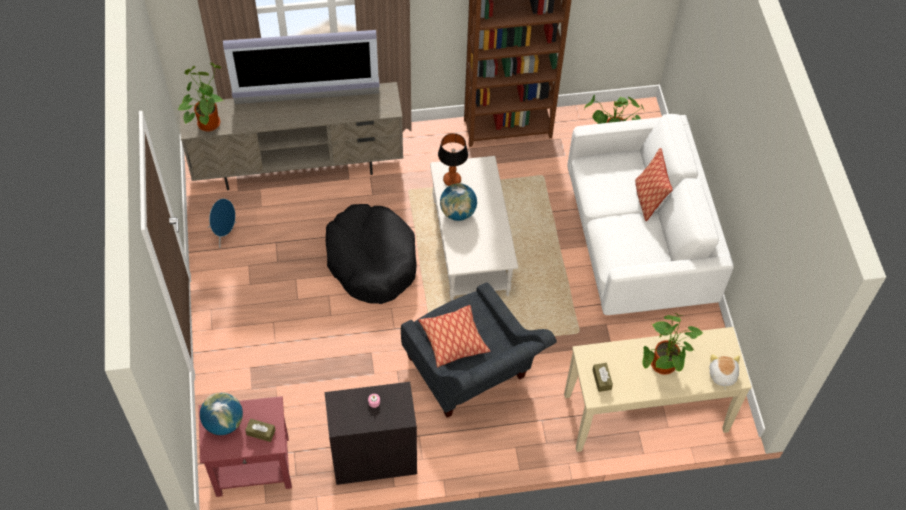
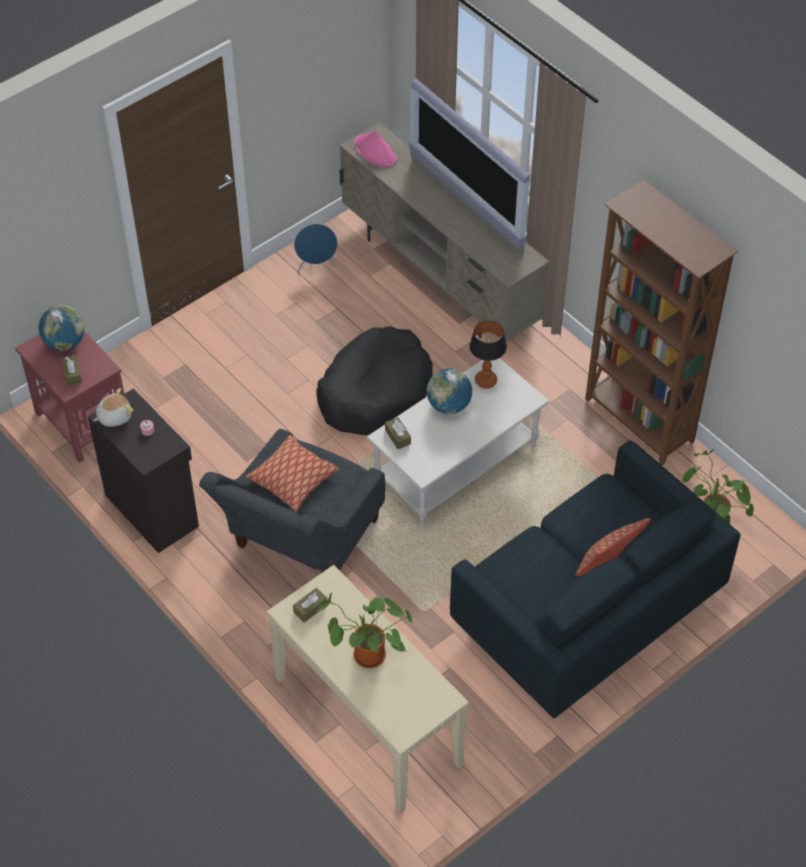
camera: 60 degrees right, 5 degrees down
potted plant [178,62,224,131] -> pink hat [354,130,397,167]
white sofa [567,114,734,315] -> blue sofa [450,441,741,718]
plush toy [710,354,740,390] -> plush toy moved to [93,388,134,427]
none -> brown tissue box [385,417,411,449]

